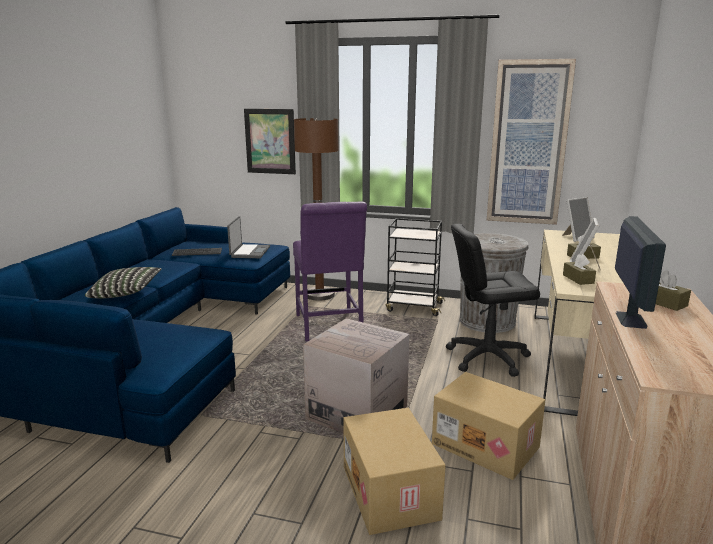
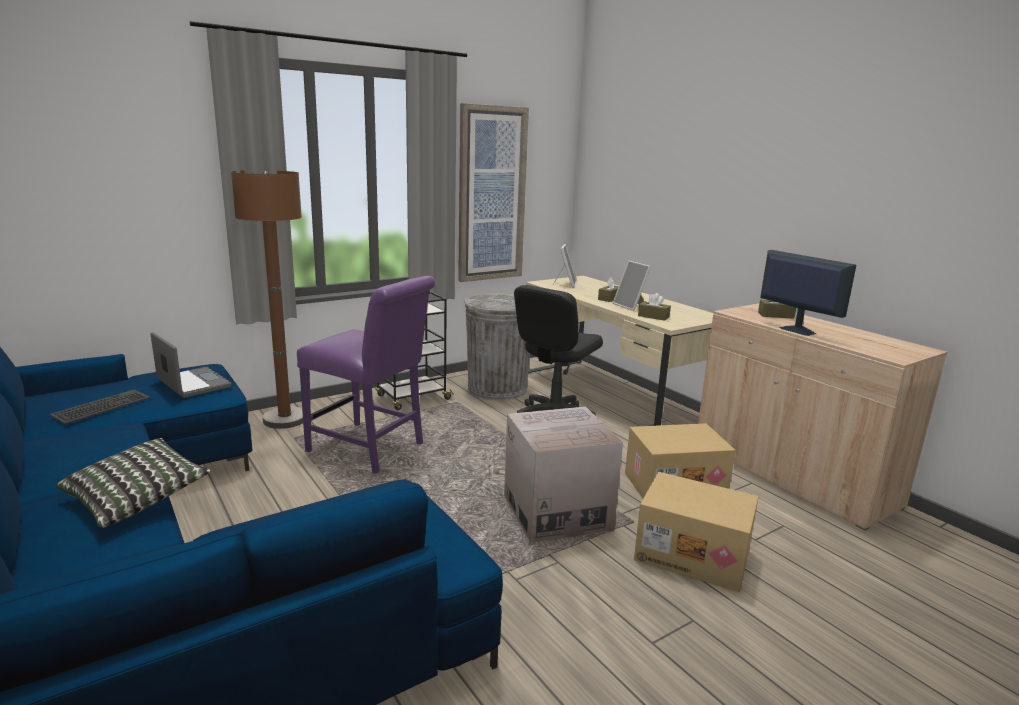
camera: 50 degrees left, 0 degrees up
picture [244,109,296,174] -> none

